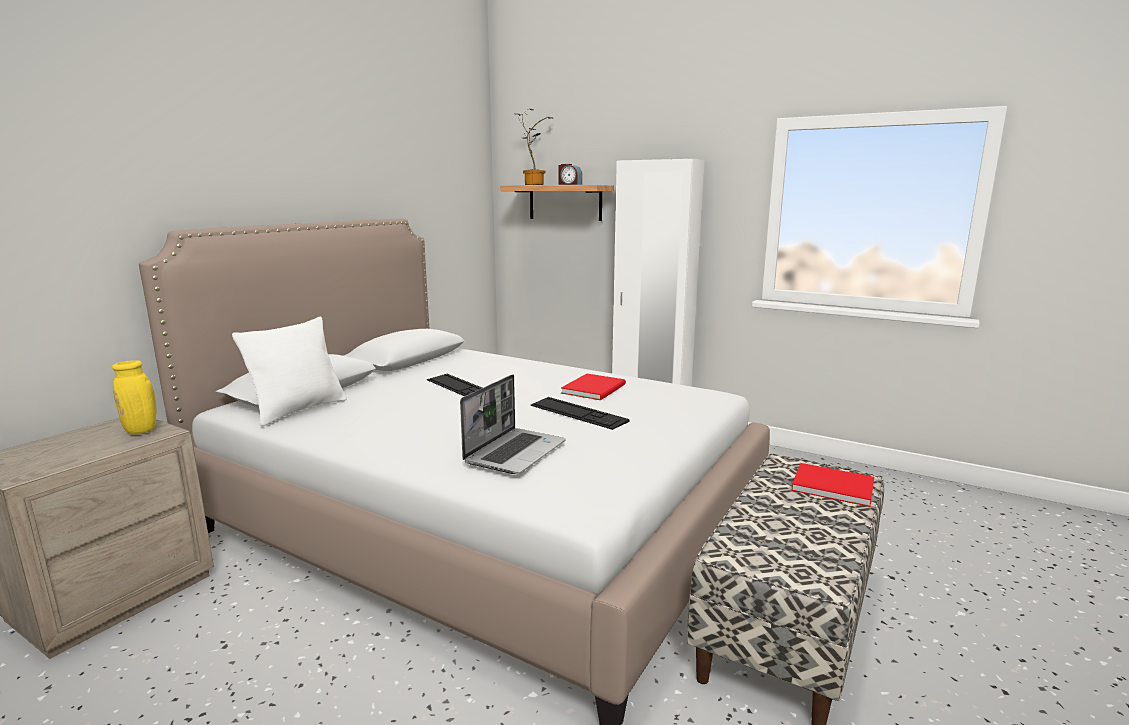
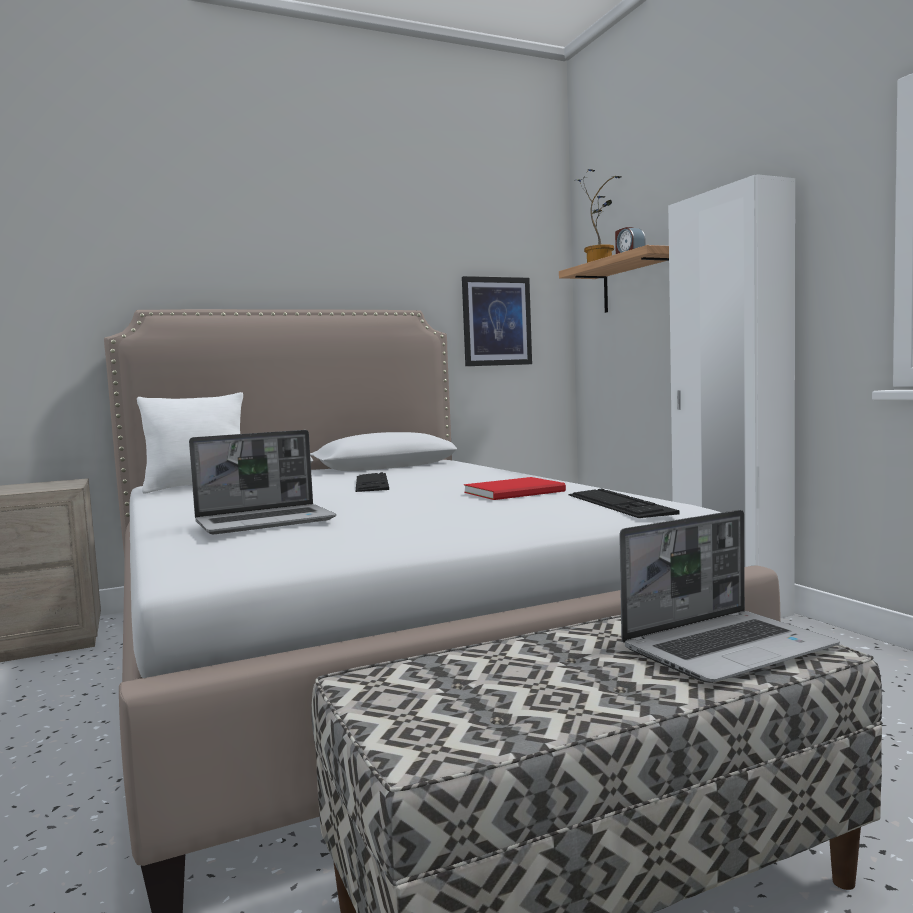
camera: 35 degrees right, 10 degrees down
yellow vase [112,360,174,435] -> none
keyboard [530,397,630,430] -> keyboard moved to [569,489,680,518]
red book [791,463,874,507] -> laptop [619,510,840,682]
none -> picture [462,276,532,366]

